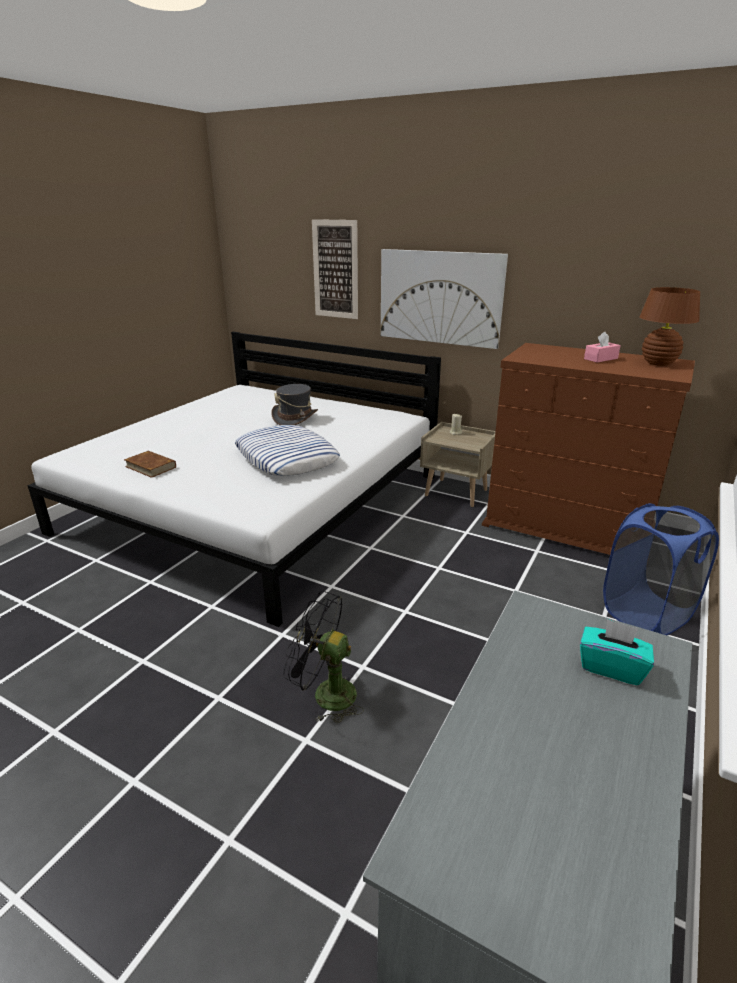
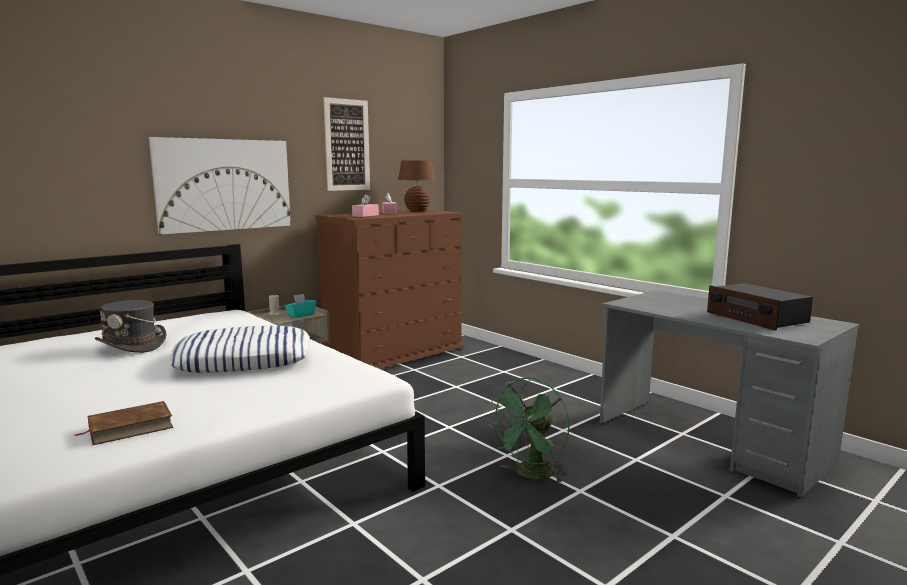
camera: 70 degrees left, 15 degrees down
black fan [283,591,364,724] -> green fan [488,377,569,484]
picture [312,219,358,319] -> picture moved to [323,97,370,191]
turquoise tissue box [580,619,654,685] -> turquoise tissue box moved to [285,294,316,318]
blue laundry basket [603,503,719,635] -> none
none -> pink tissue box [352,194,379,217]
none -> radio [707,283,813,330]

